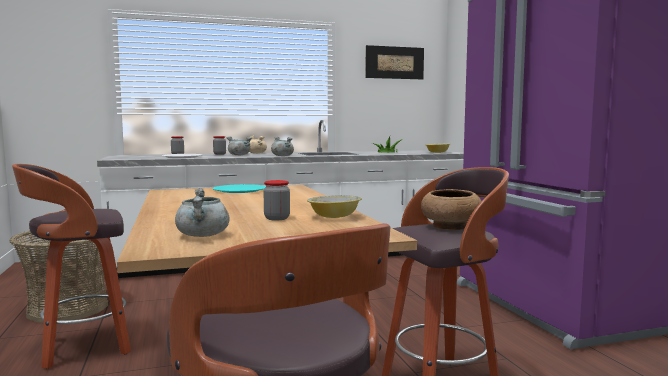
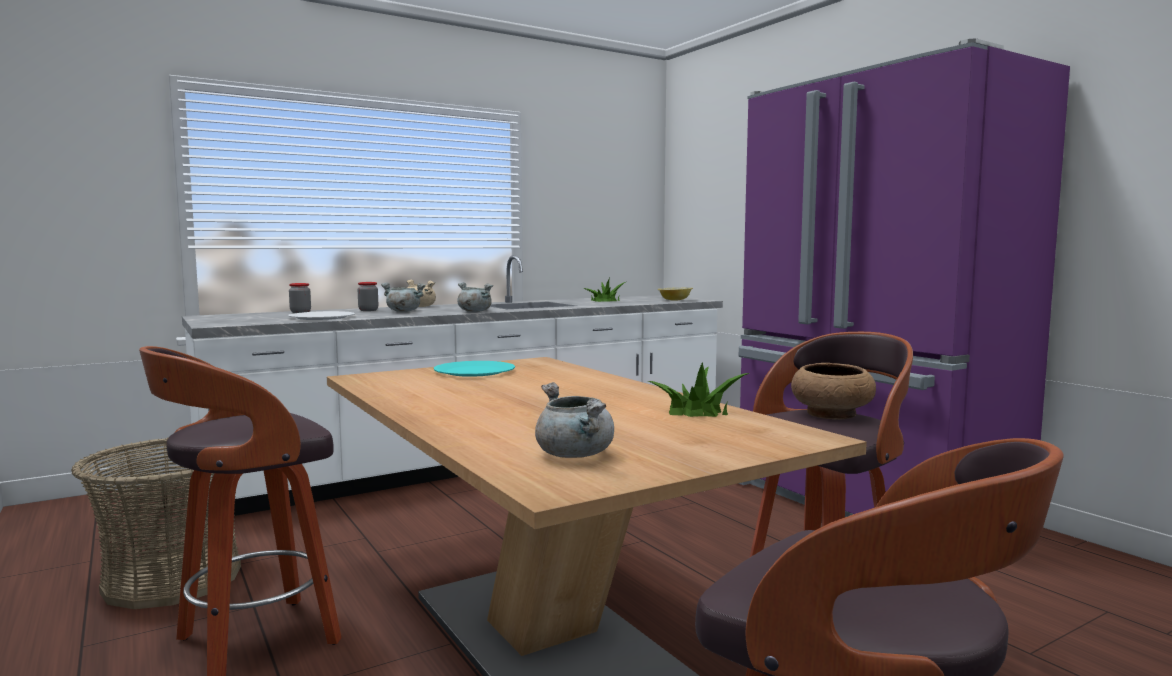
camera: 15 degrees left, 0 degrees up
jar [263,180,290,221] -> none
bowl [307,195,362,218] -> potted plant [647,362,749,417]
picture [365,45,424,79] -> none

